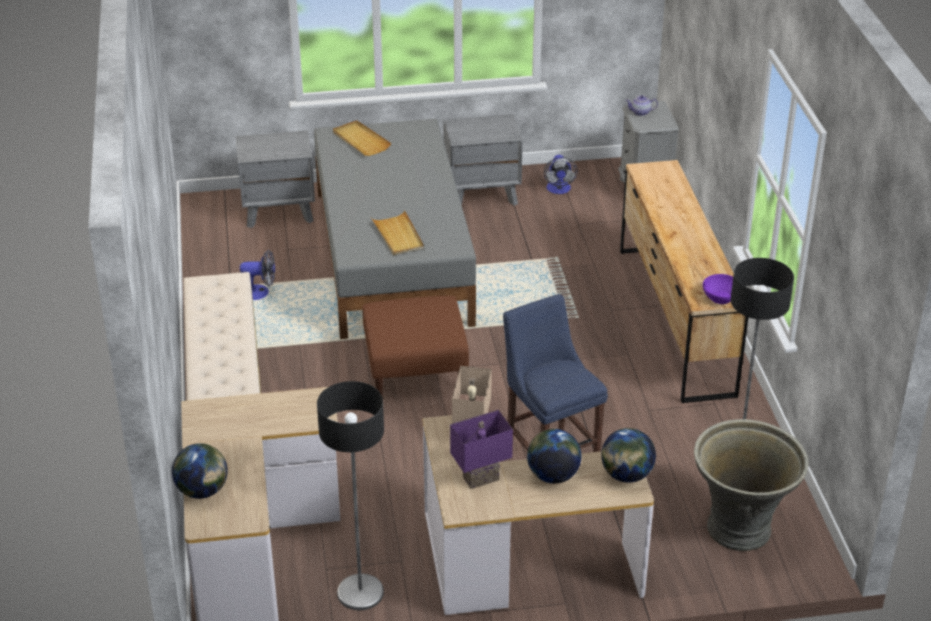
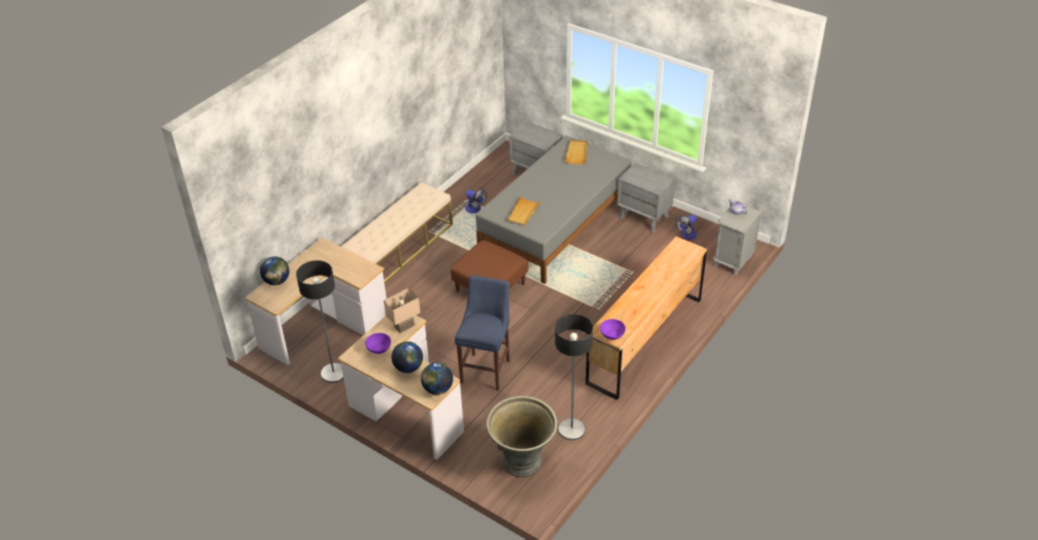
camera: 45 degrees right, 5 degrees up
purple table lamp [450,410,513,489] -> purple bowl [365,333,391,354]

